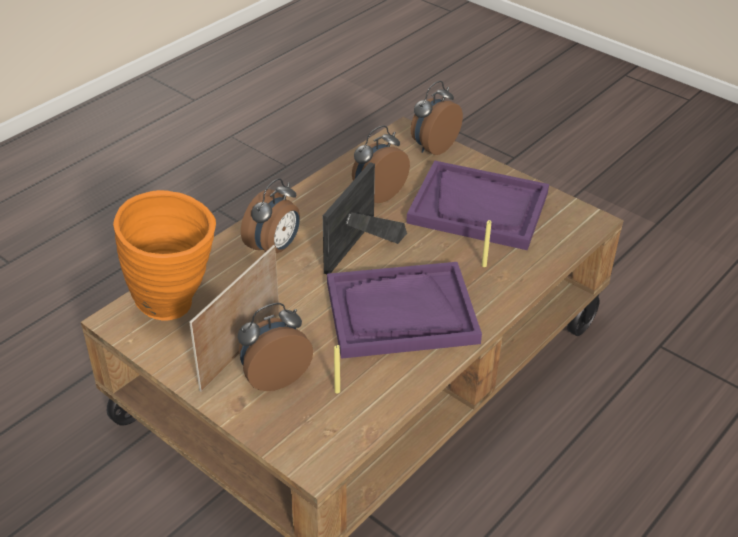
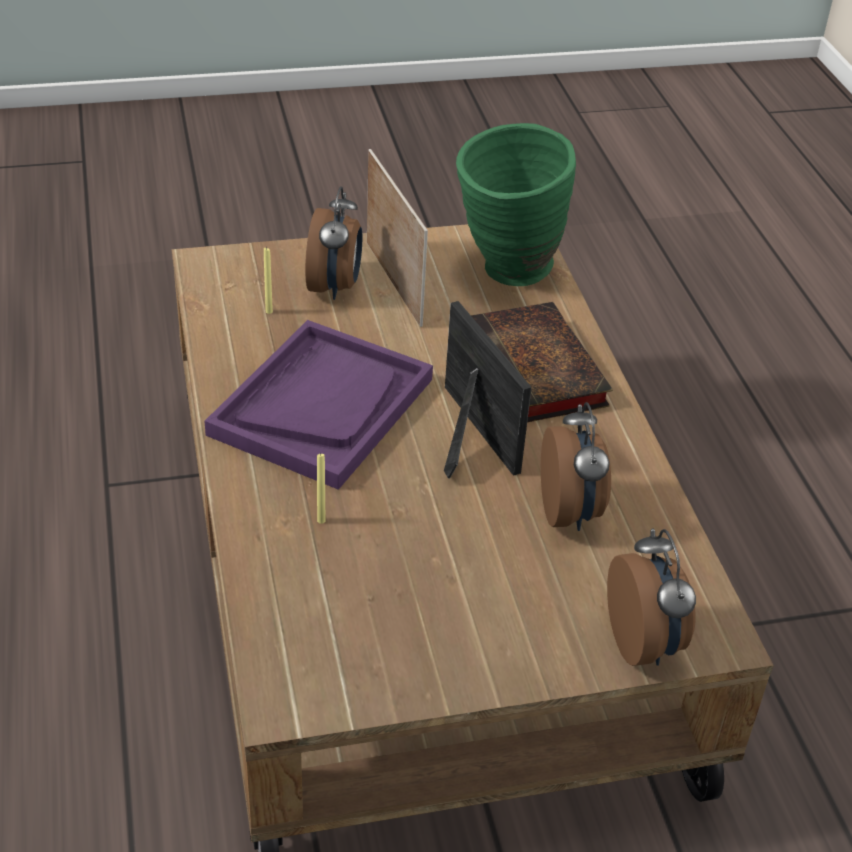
camera: 125 degrees right, 0 degrees up
orange vase [113,190,216,321] -> green vase [456,123,576,286]
alarm clock [241,178,300,253] -> book [471,302,613,422]
purple tray [406,160,549,250] -> none

